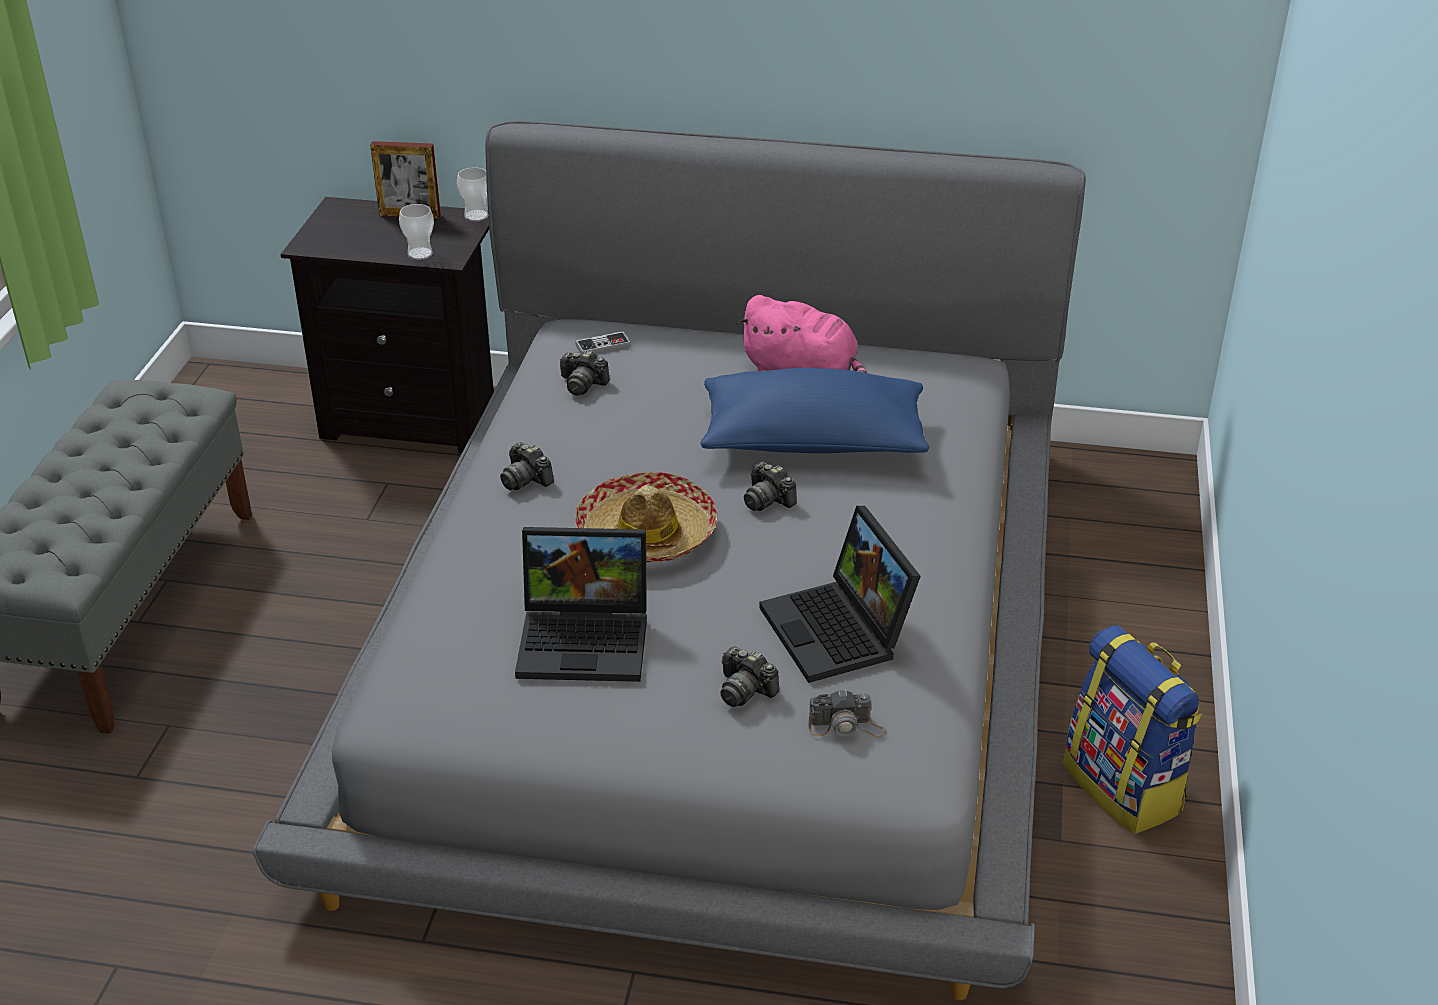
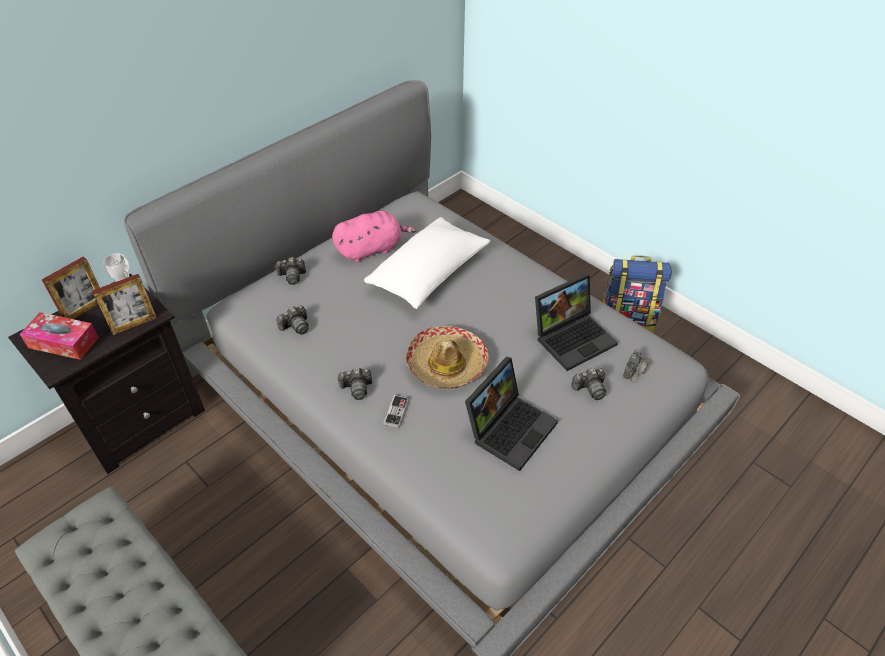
camera: 55 degrees left, 10 degrees up
cup [399,204,434,260] -> picture frame [92,274,157,335]
game controller [575,331,631,355] -> game controller moved to [383,395,409,428]
blue pillow [700,368,929,453] -> white pillow [364,217,491,309]
camera [744,462,797,511] -> camera moved to [275,257,306,285]
laptop [759,506,921,683] -> laptop turned 45 degrees counterclockwise [535,274,618,371]
none -> tissue box [20,312,99,360]

